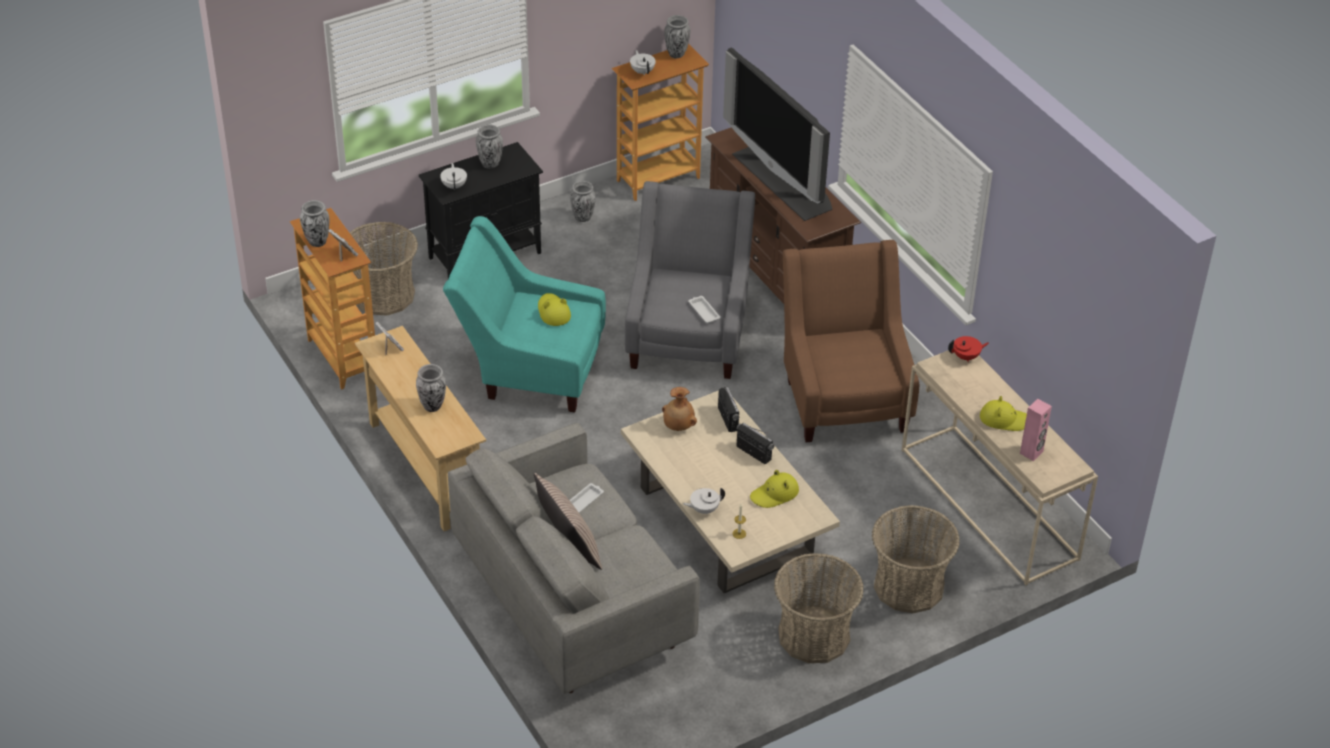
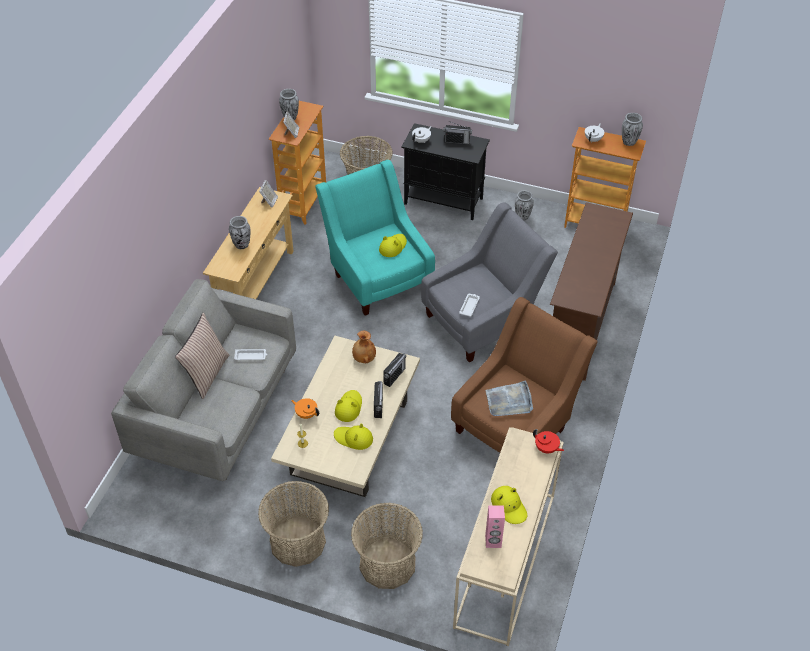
camera: 50 degrees right, 5 degrees up
vase [476,125,503,169] -> radio [443,121,472,145]
white teapot [683,488,725,514] -> orange teapot [291,398,320,419]
television [723,47,832,221] -> none
none -> yellow hat [335,390,362,422]
none -> grey tray [485,380,533,416]

